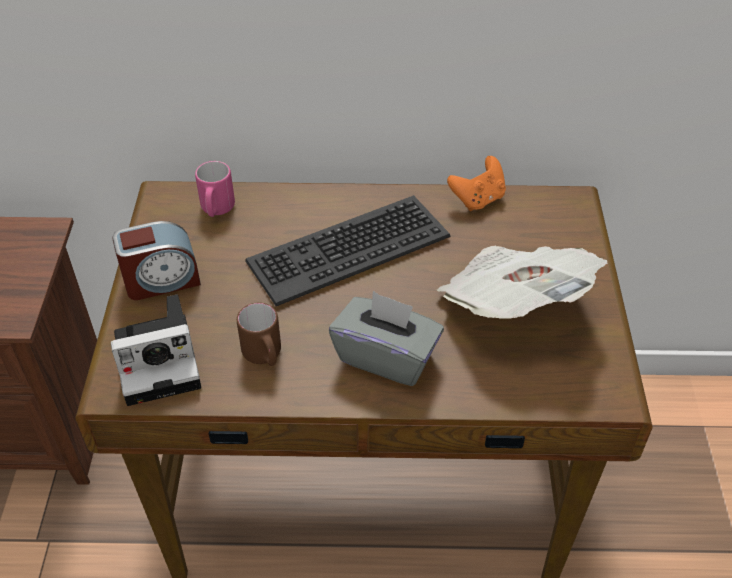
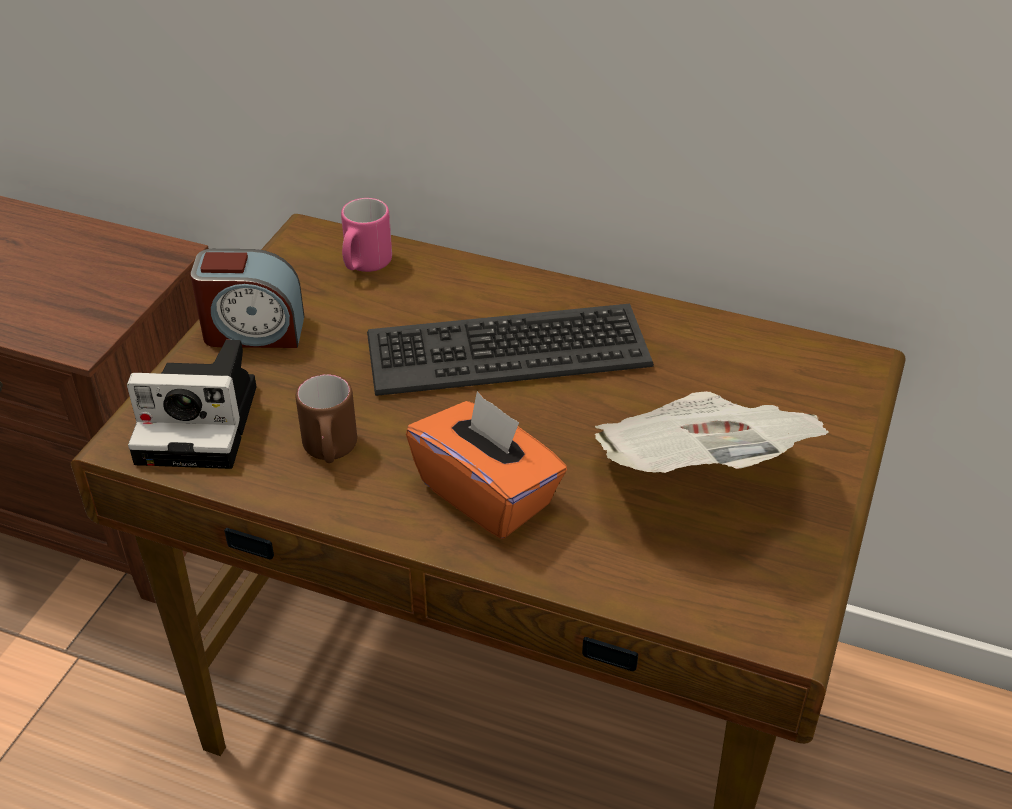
camera: 20 degrees right, 5 degrees down
grey tissue box [329,291,444,386] -> orange tissue box [406,391,567,539]
orange game controller [447,156,506,211] -> none

